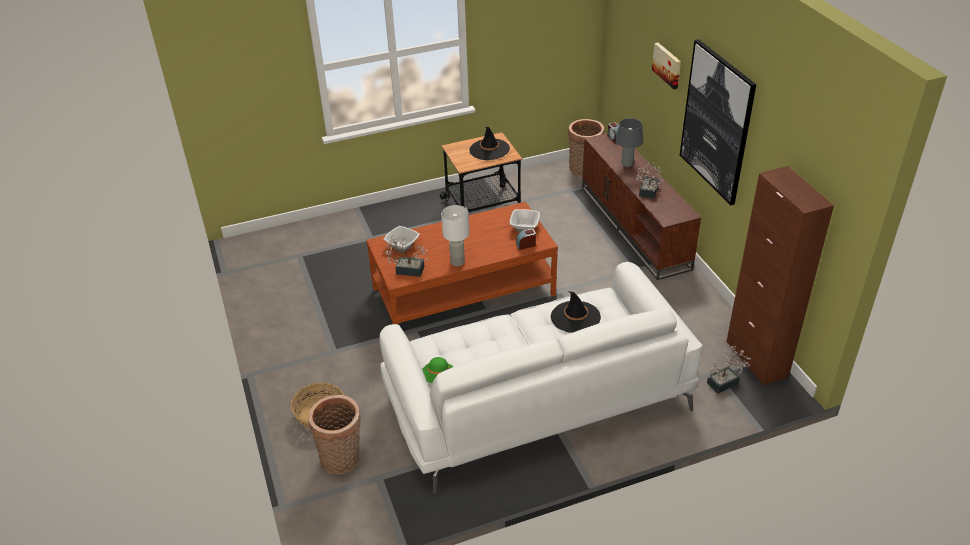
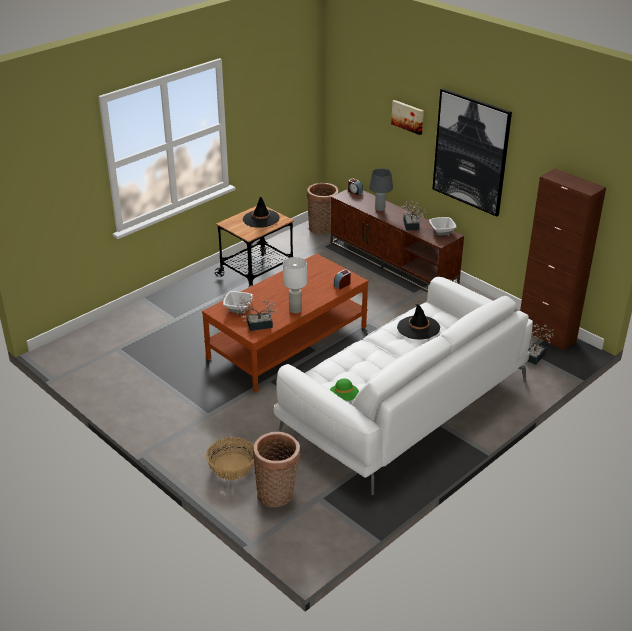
camera: 25 degrees left, 5 degrees down
bowl [510,209,540,232] -> bowl moved to [429,217,456,235]

